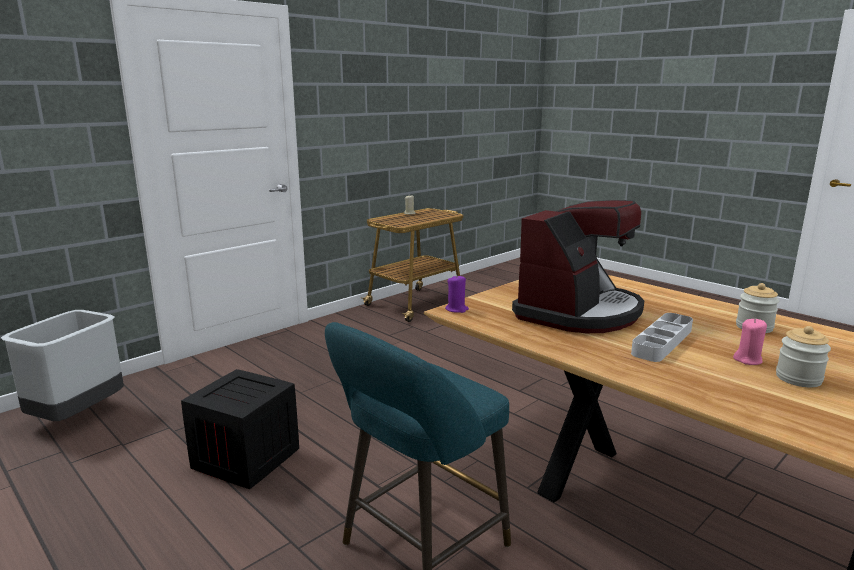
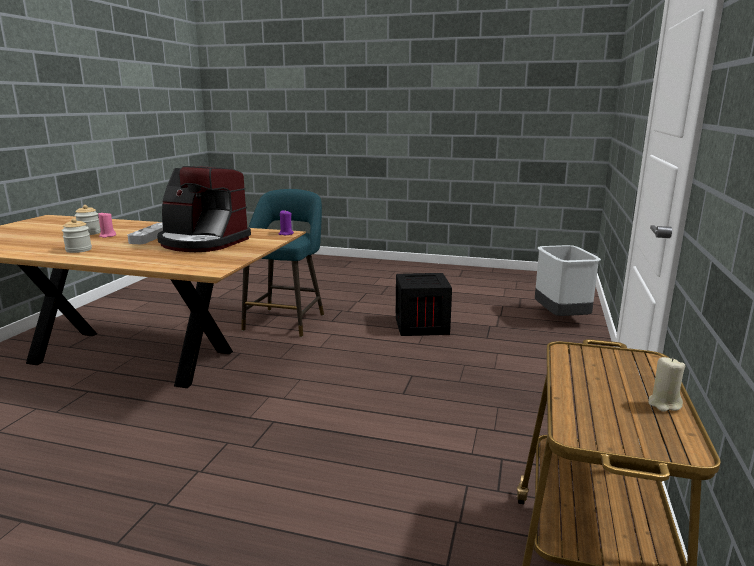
camera: 150 degrees right, 0 degrees up
coffee machine [512,200,644,333] -> coffee machine turned 75 degrees counterclockwise [157,166,251,252]

